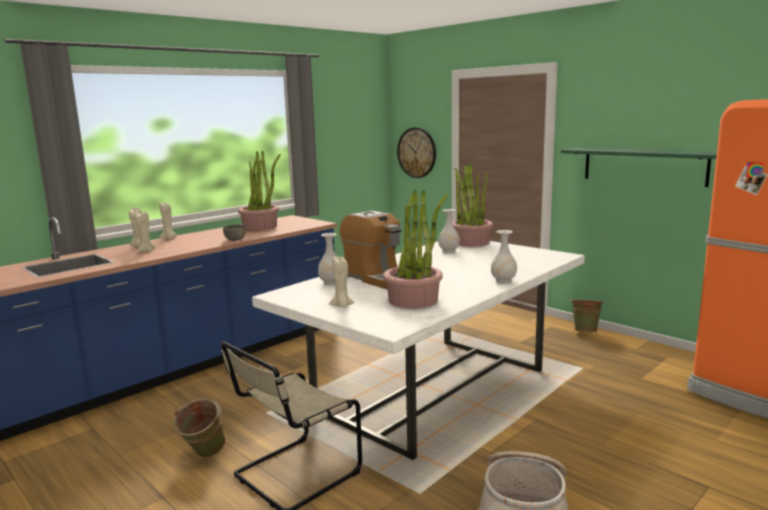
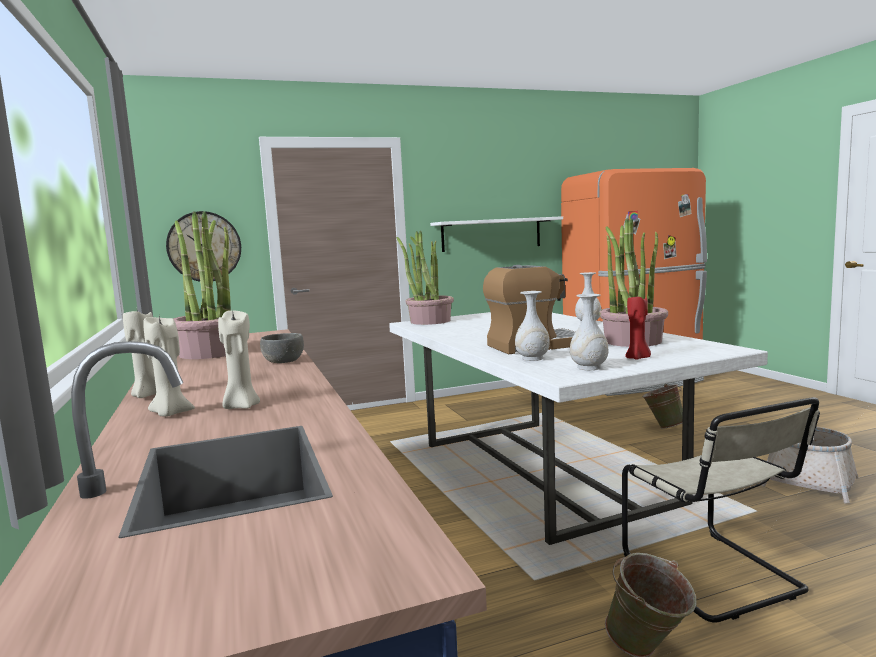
camera: 65 degrees left, 5 degrees down
beige candle [329,257,354,308] -> red candle [625,294,651,360]
white vase [438,209,460,253] -> white vase moved to [570,294,609,370]
green shelf [561,148,717,187] -> white shelf [430,216,563,252]
green bucket [570,299,604,332] -> green bucket moved to [642,384,683,429]

